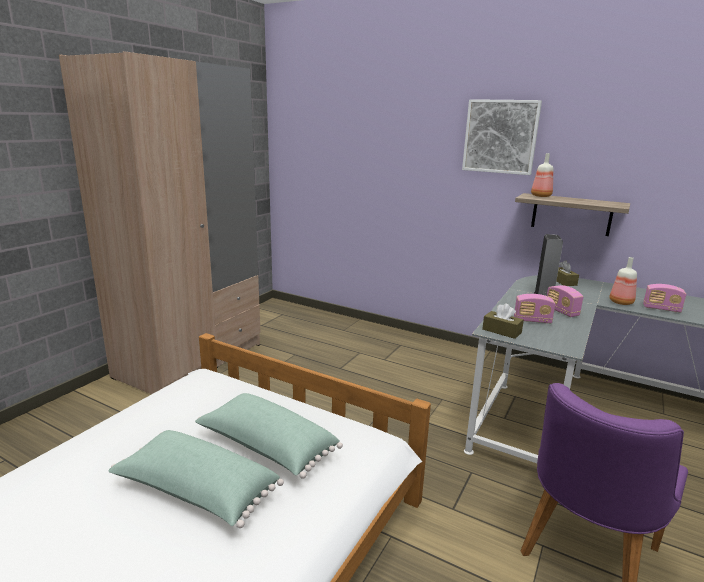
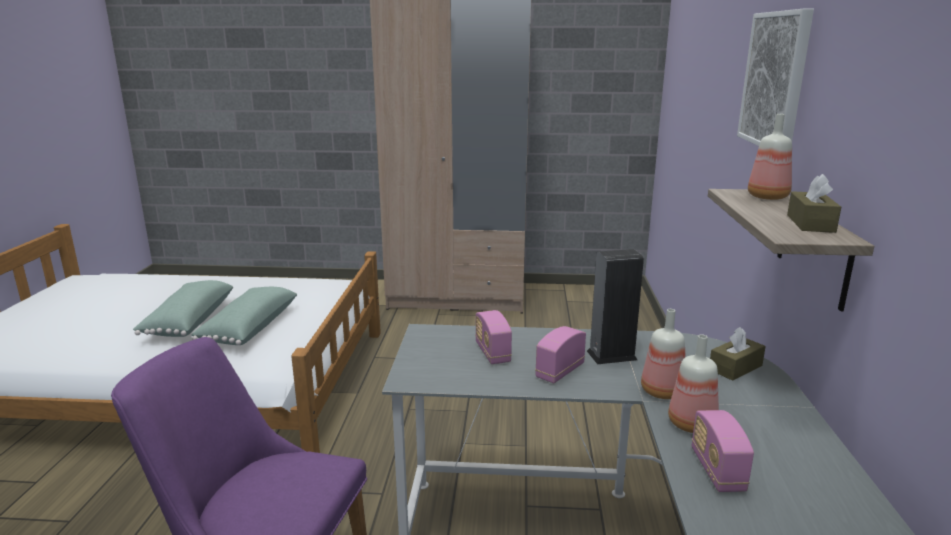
camera: 65 degrees right, 0 degrees up
brown tissue box [482,304,524,339] -> brown tissue box moved to [787,174,841,233]
none -> bottle [641,309,686,399]

